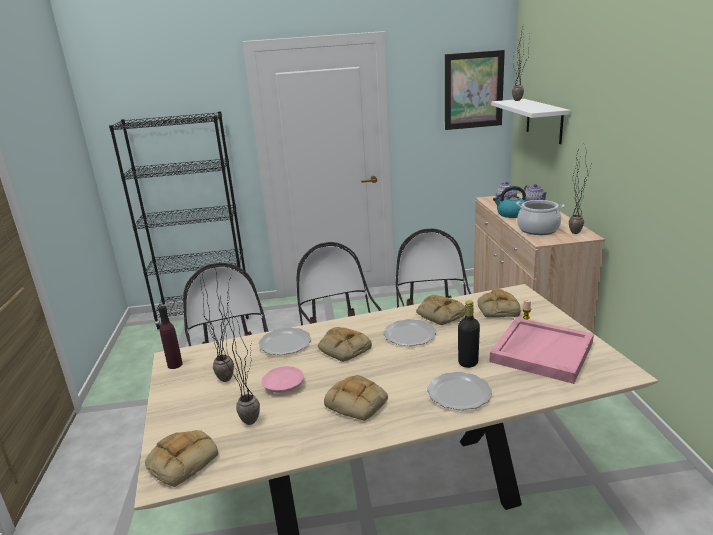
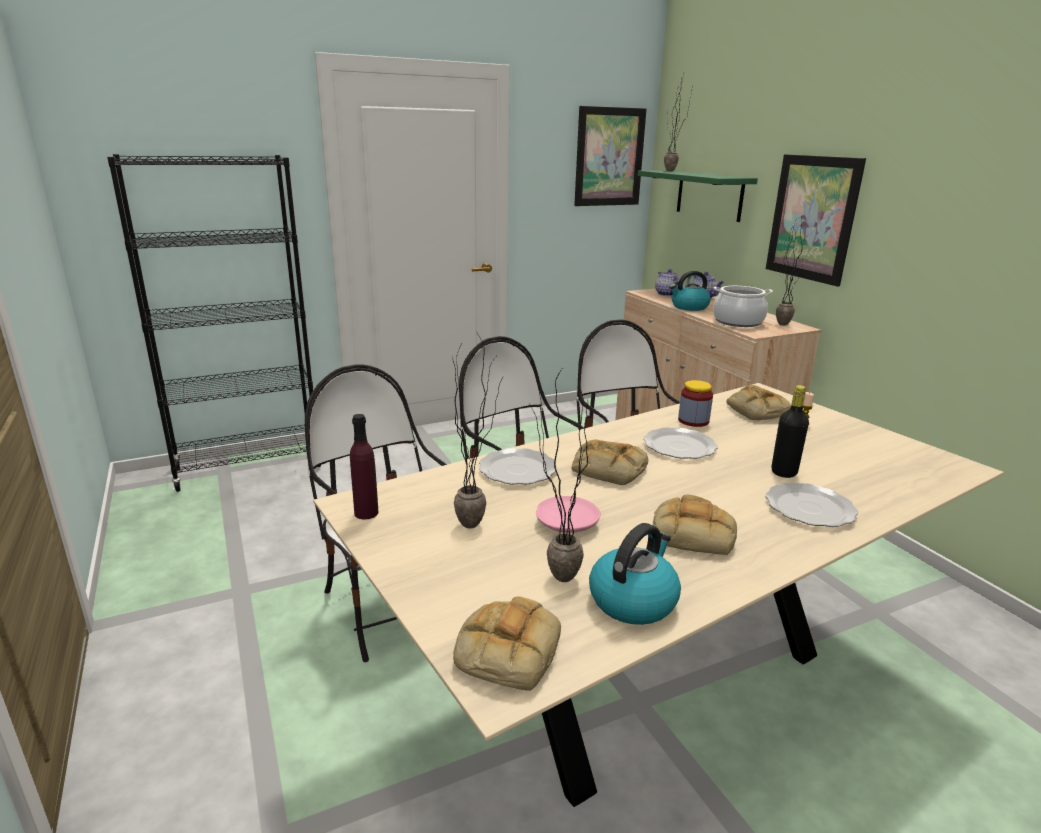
camera: 20 degrees left, 0 degrees up
bread [416,295,465,325] -> jar [678,380,713,427]
pink tray [490,317,594,384] -> none
white shelf [491,99,571,144] -> green shelf [638,170,758,222]
none -> kettle [589,523,681,625]
none -> picture [766,154,866,287]

